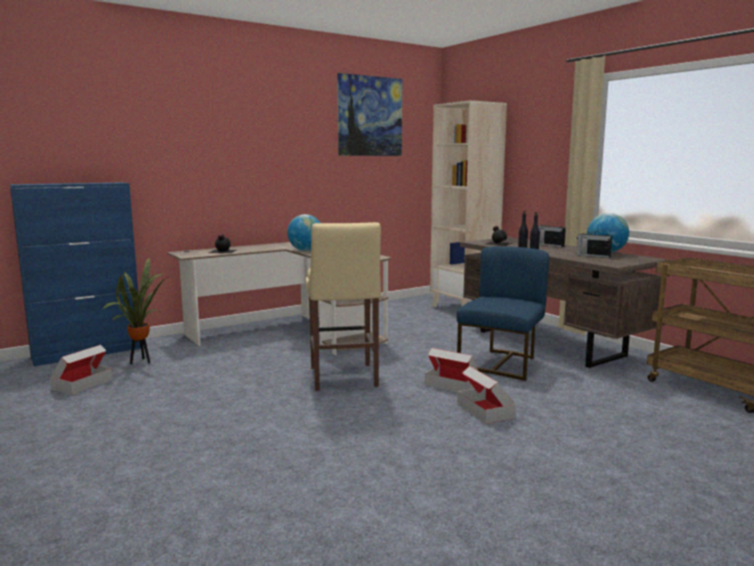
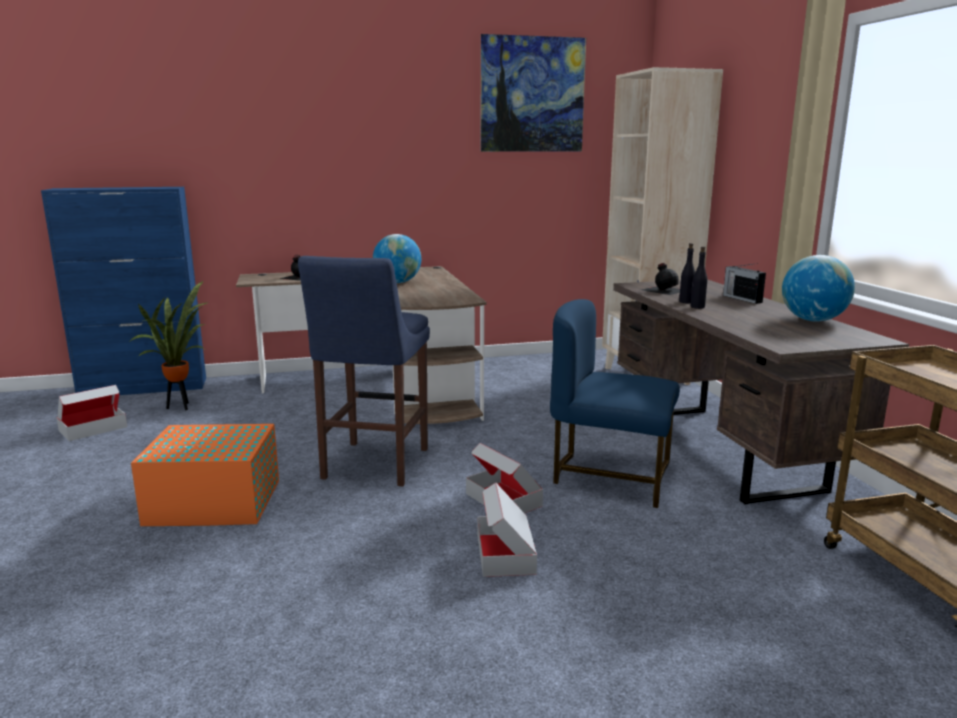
camera: 20 degrees right, 5 degrees up
beige stool [306,222,381,391] -> blue stool [298,256,430,486]
blue chair [456,246,550,381] -> blue chair turned 120 degrees counterclockwise [550,299,680,508]
radio [577,230,612,258] -> none
none -> orange storage box [131,424,279,526]

